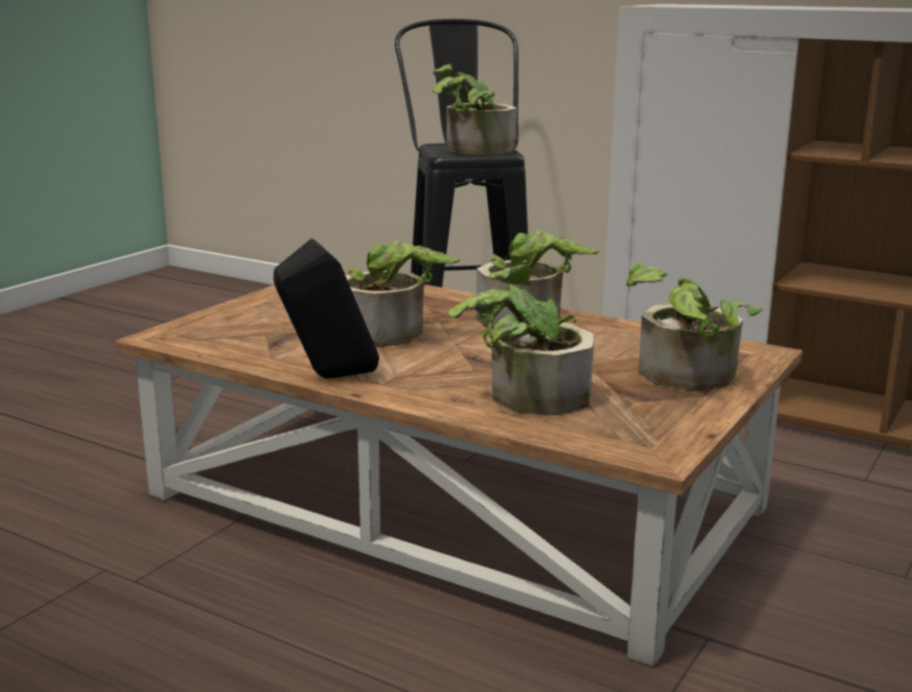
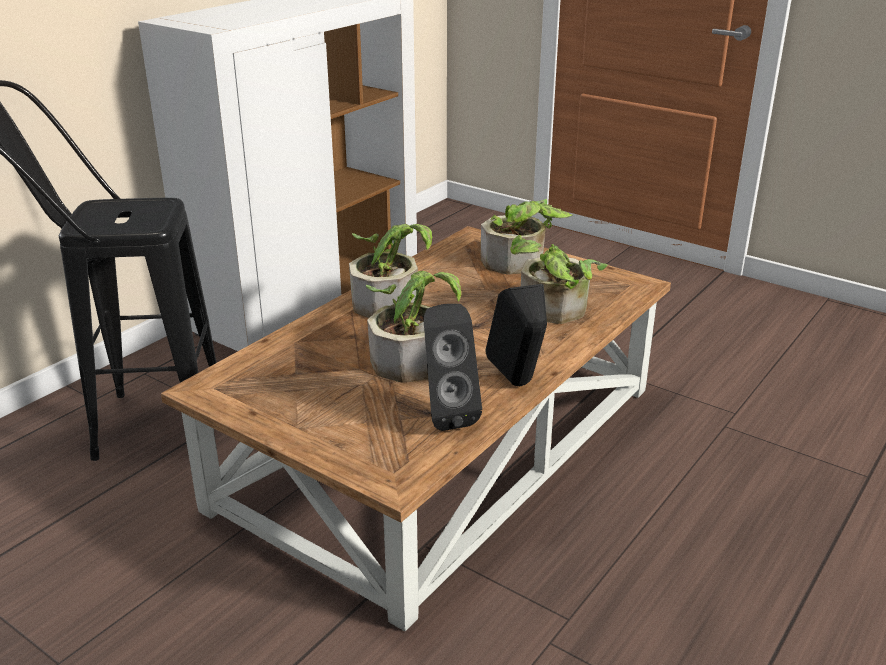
camera: 85 degrees left, 10 degrees up
potted plant [432,64,517,155] -> none
none -> black speaker [423,304,482,431]

